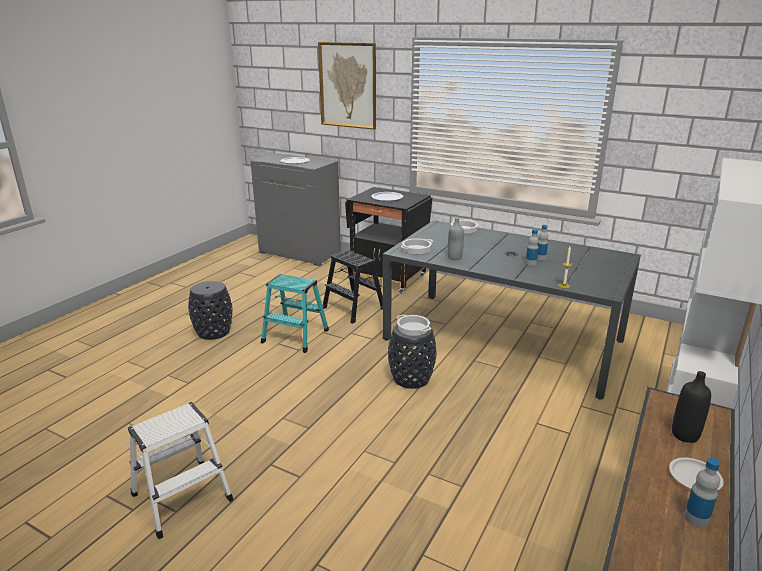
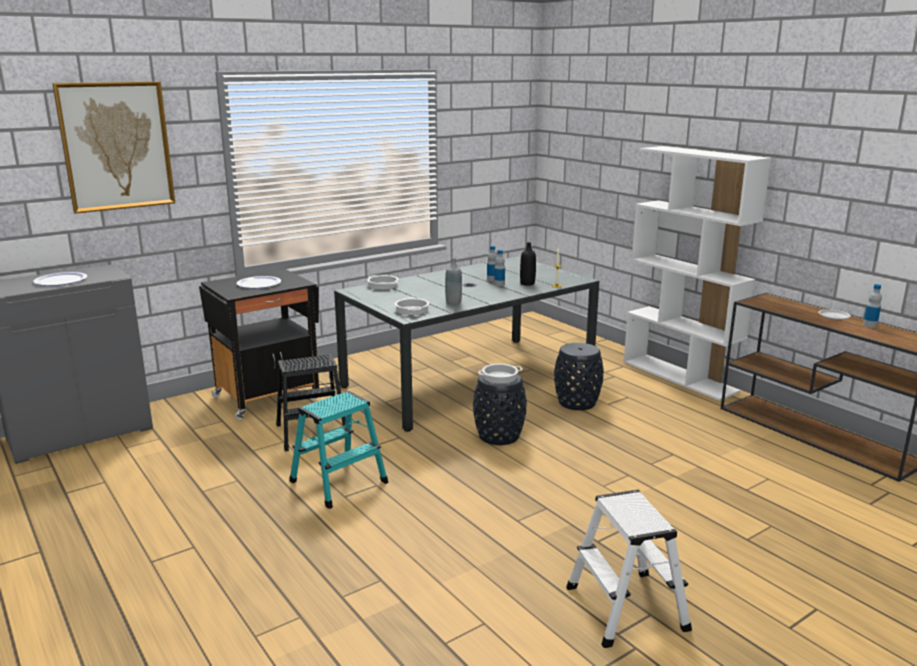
camera: 65 degrees left, 5 degrees down
black stool [188,281,232,340] -> black stool moved to [554,343,604,410]
black bottle [672,371,711,443] -> black bottle moved to [520,242,536,286]

